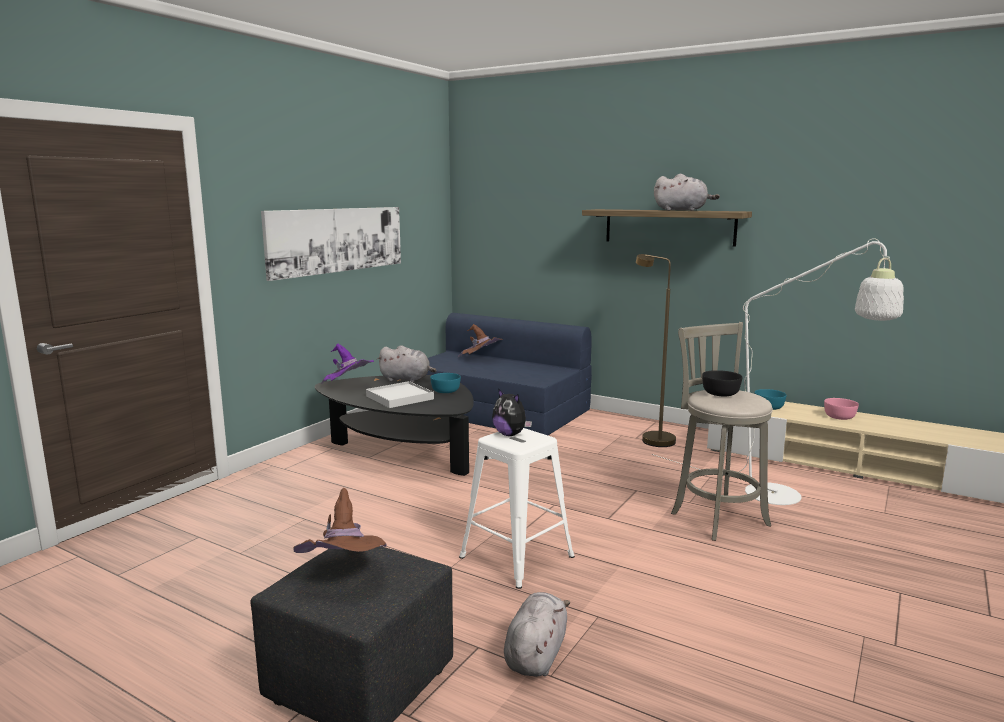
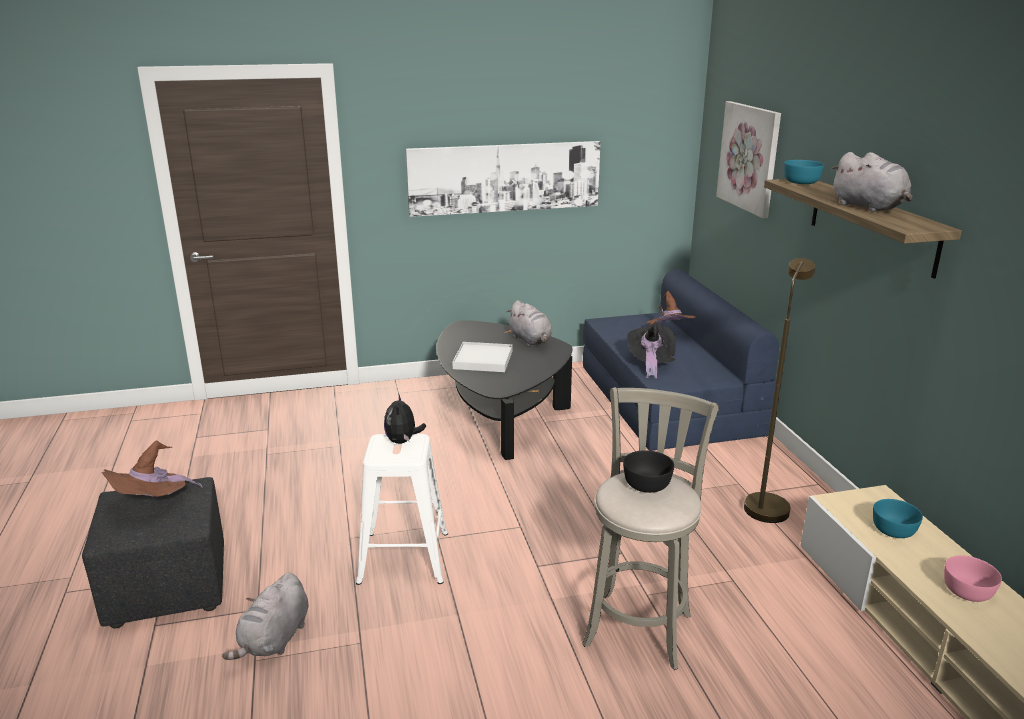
camera: 45 degrees right, 10 degrees up
purple hat [321,343,374,384] -> none
turquoise bowl [430,373,461,393] -> turquoise bowl moved to [784,160,824,184]
grey plush toy [504,592,570,677] -> grey plush toy turned 135 degrees clockwise [222,573,308,660]
white floor lamp [652,238,904,505] -> none
none -> black hat [627,323,676,379]
none -> picture [716,101,781,218]

